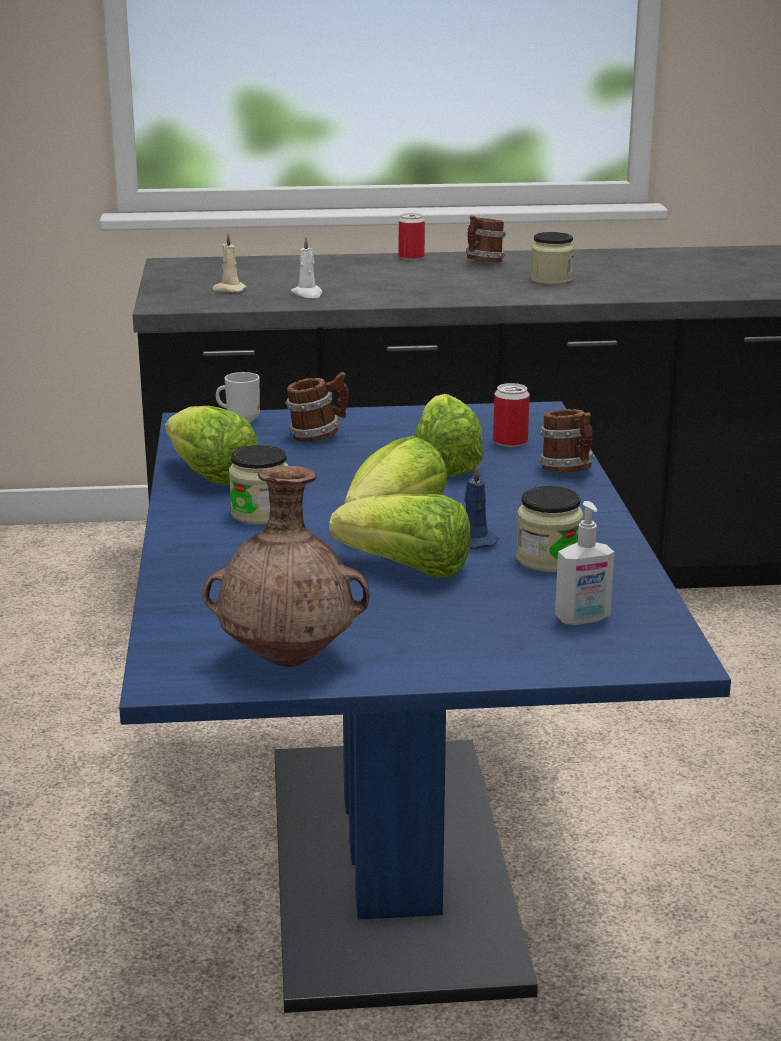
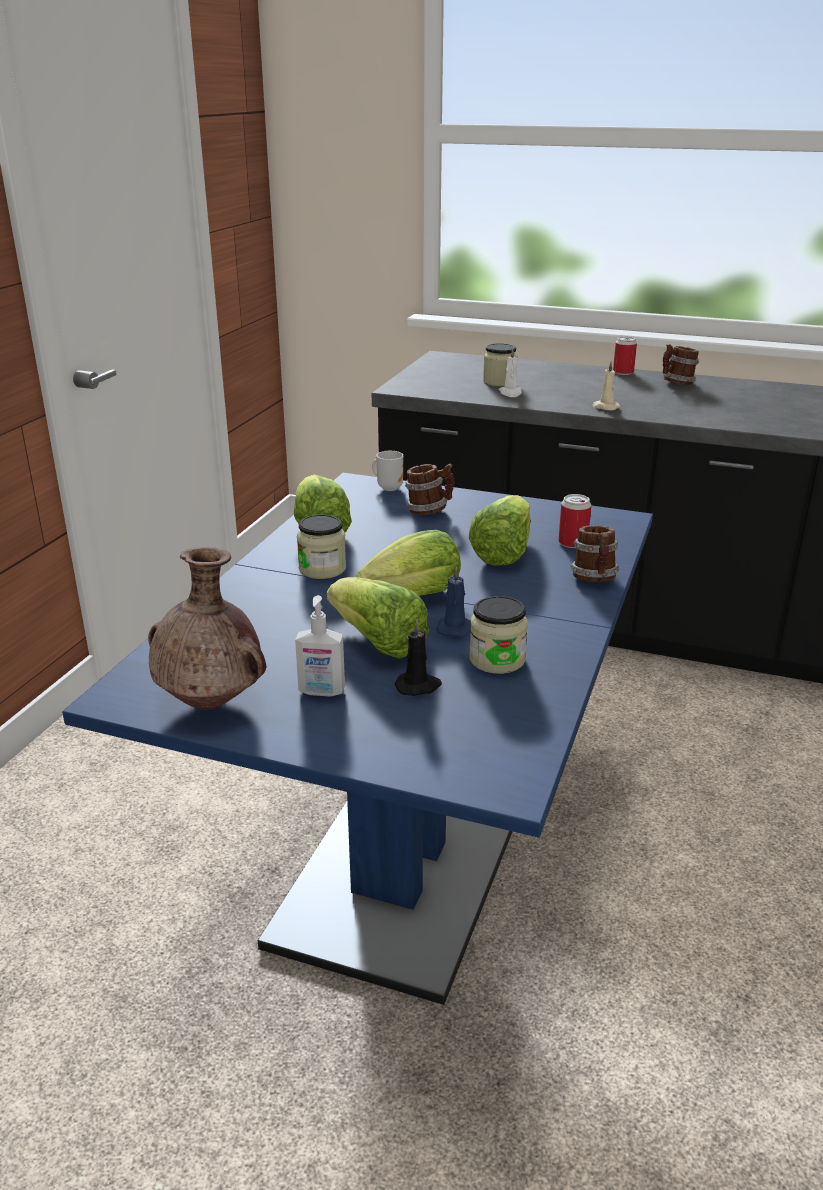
camera: 25 degrees right, 5 degrees up
beige candle [213,233,247,292] -> beige candle moved to [592,361,620,411]
jar [531,232,574,285] -> jar moved to [483,343,517,386]
soap dispenser [555,501,614,625] -> soap dispenser moved to [295,595,345,697]
none -> black candle [395,619,442,696]

